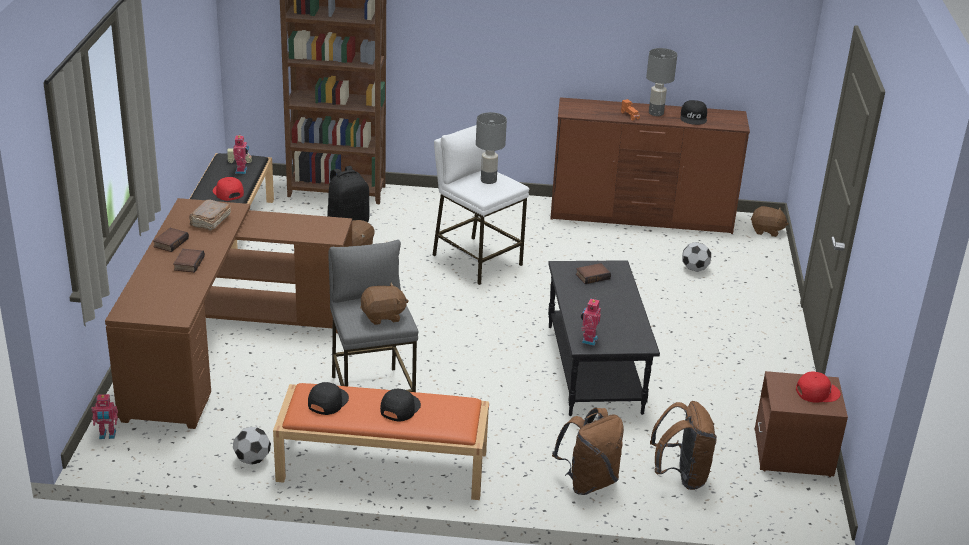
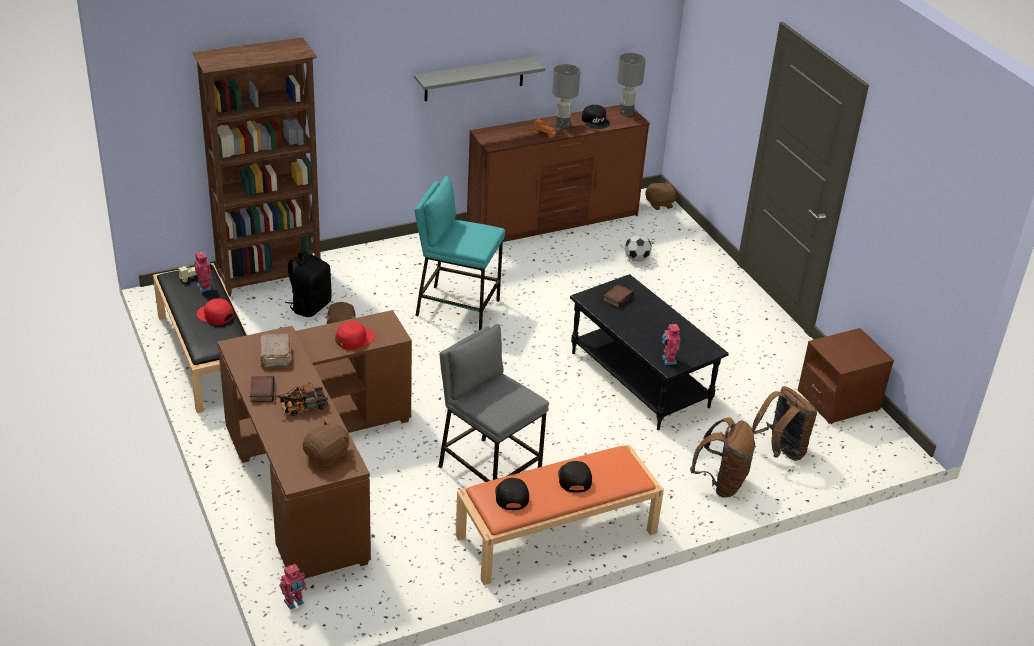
camera: 30 degrees left, 5 degrees up
book [173,249,205,273] -> toy truck [274,382,328,416]
football [233,427,271,465] -> none
brown plush toy [360,282,409,325] -> brown plush toy moved to [303,420,350,468]
white stool [433,125,529,285] -> turquoise stool [414,176,505,330]
grey table lamp [476,112,507,184] -> grey table lamp moved to [617,53,646,116]
red cap [796,372,841,403] -> red cap moved to [335,321,375,350]
none -> grey shelf [414,57,545,101]

